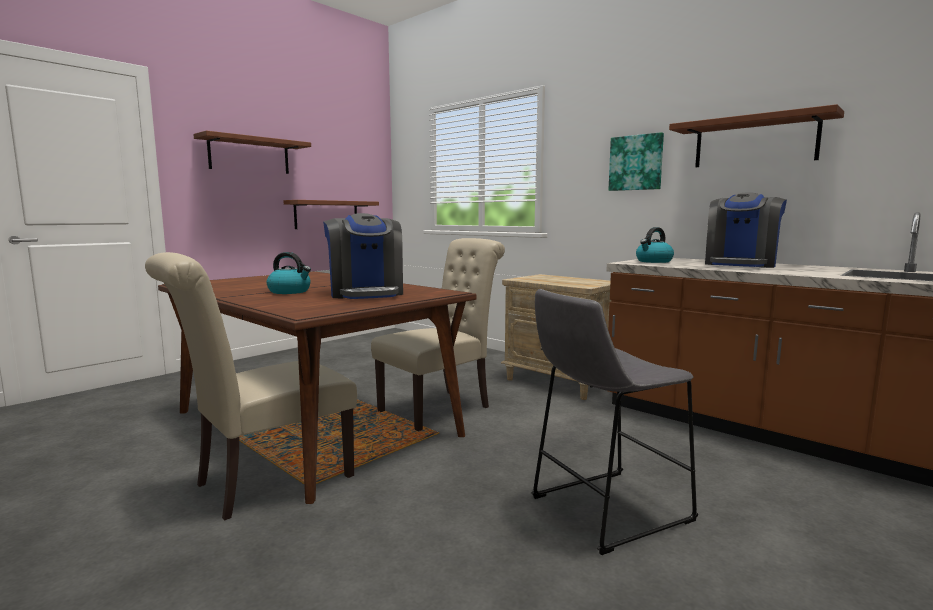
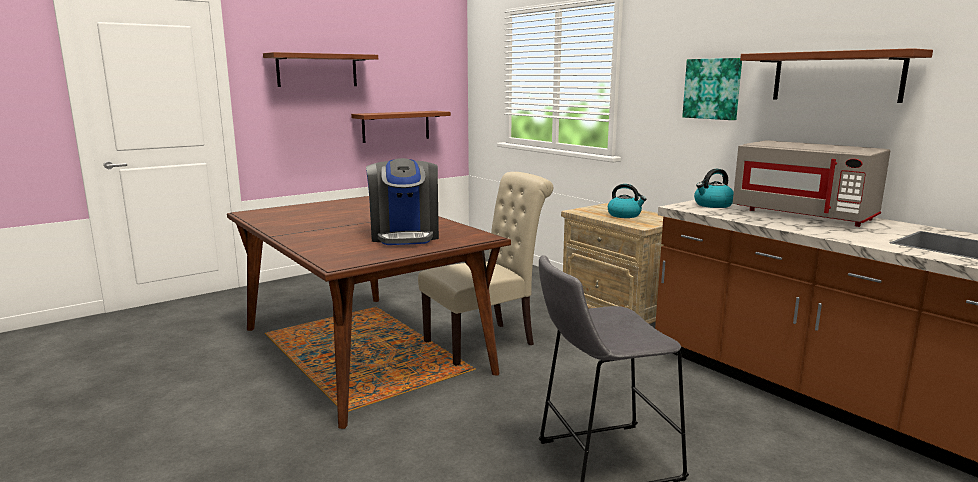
camera: 10 degrees right, 5 degrees up
beige chair [145,252,357,521] -> none
kettle [267,252,311,294] -> kettle moved to [608,184,647,218]
coffee machine [705,192,787,268] -> grey microwave [733,140,890,227]

